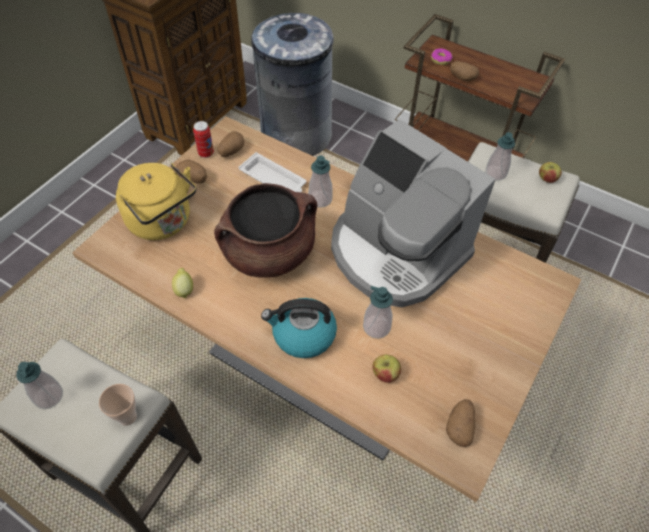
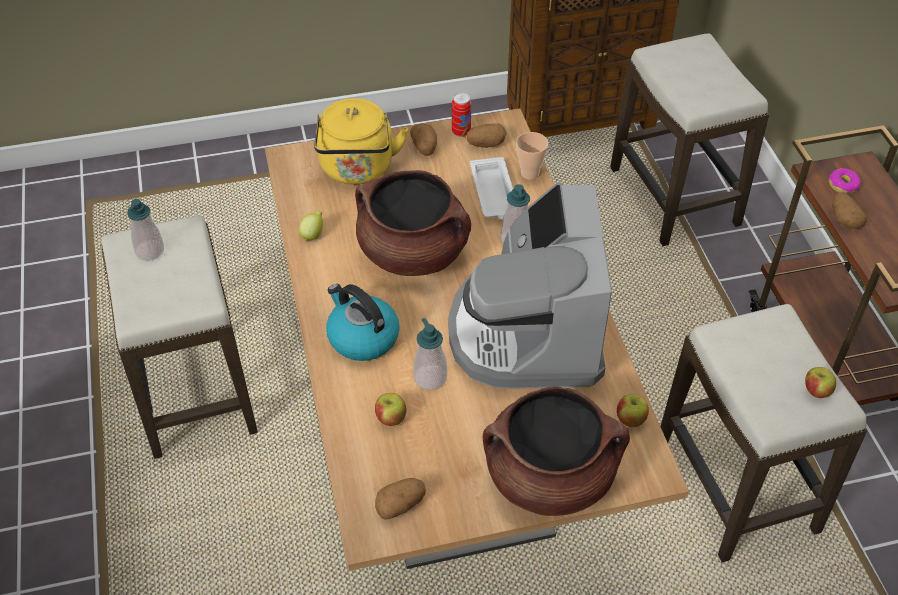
camera: 45 degrees right, 5 degrees down
cup [99,384,137,426] -> cup moved to [516,132,548,180]
grey trash can [251,13,334,156] -> stool [610,33,769,246]
soap dispenser [485,132,515,180] -> none
none -> brown cooking pot [482,387,630,516]
none -> apple [617,394,649,427]

